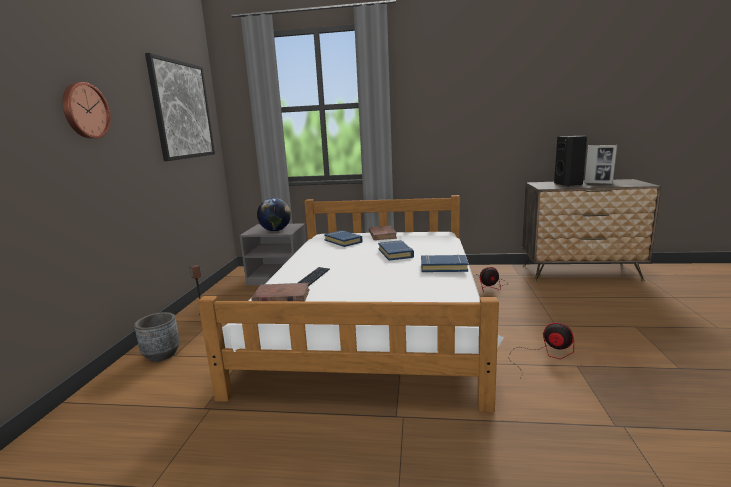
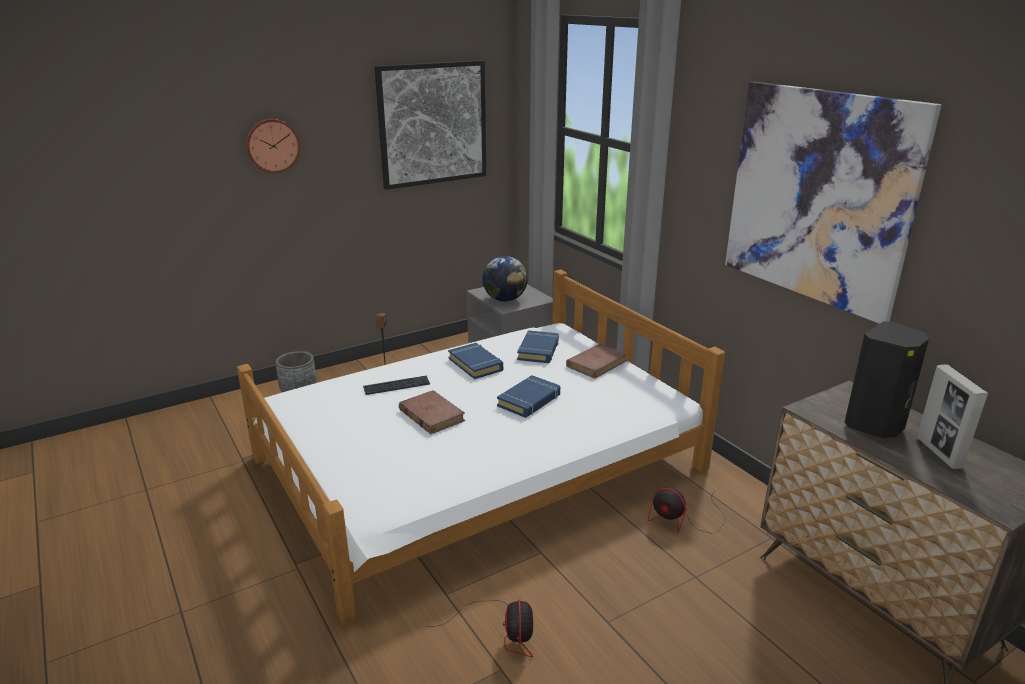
camera: 50 degrees right, 10 degrees up
brown book [252,283,310,301] -> brown book moved to [399,390,465,434]
blue book [421,255,468,272] -> blue book moved to [448,343,503,379]
none -> picture [725,81,941,324]

